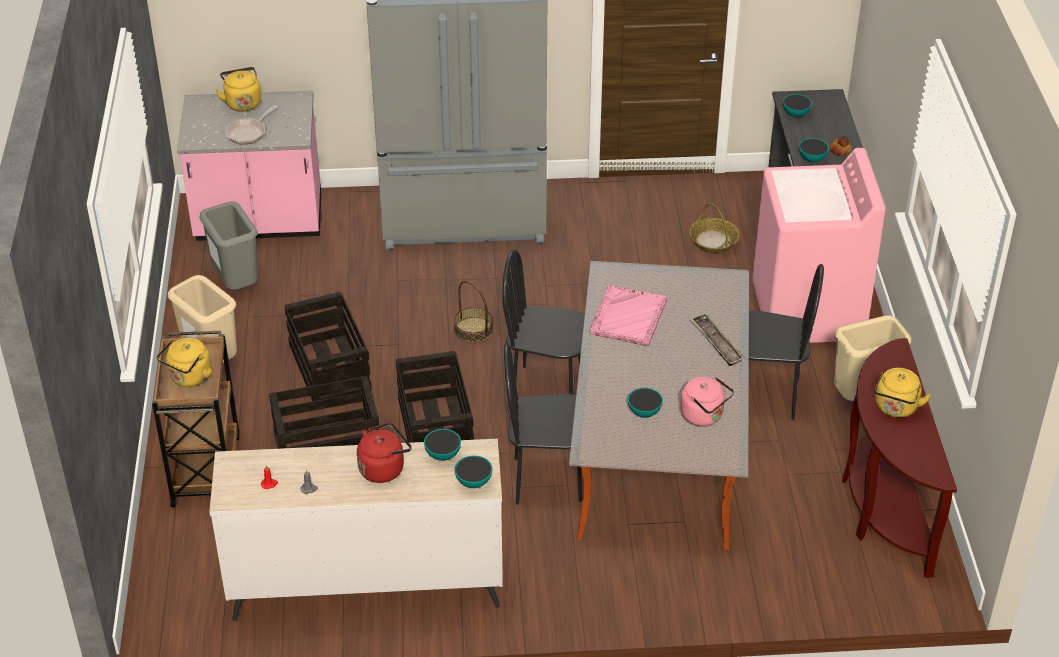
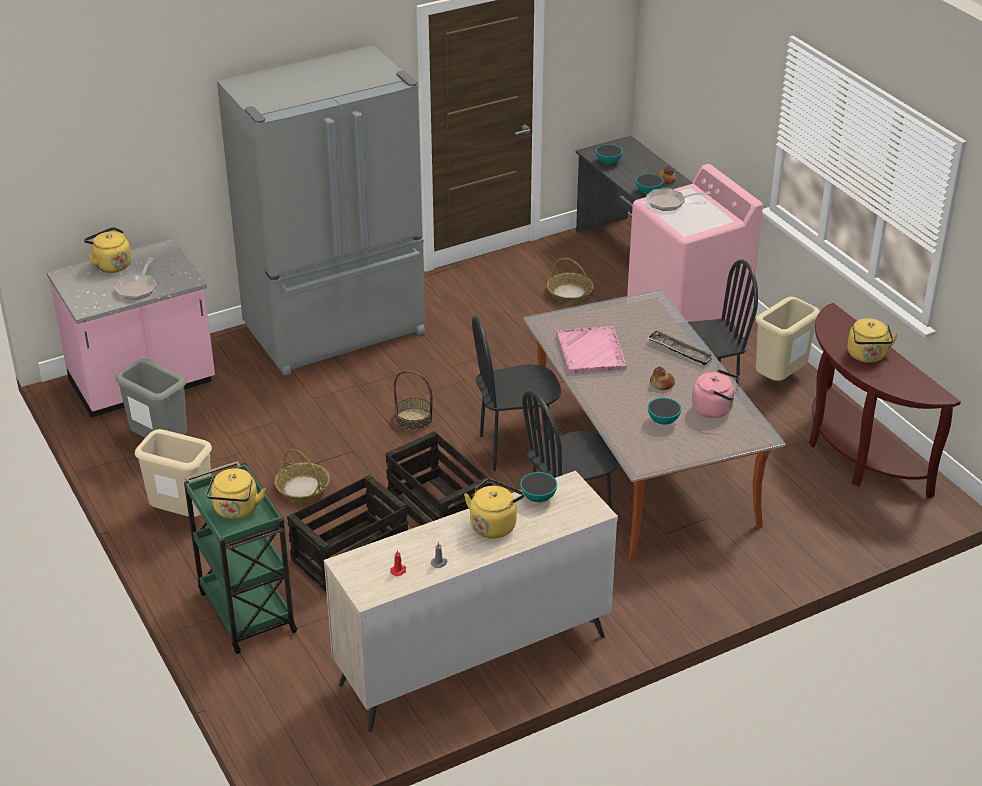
camera: 25 degrees left, 5 degrees down
brown cart [152,331,240,507] -> green cart [184,461,298,654]
crate [284,292,372,401] -> basket [275,449,330,502]
red kettle [357,422,411,483] -> yellow kettle [464,479,524,539]
bowl [455,456,492,488] -> none
none -> frying pan [646,188,710,211]
none -> bread [650,367,675,390]

